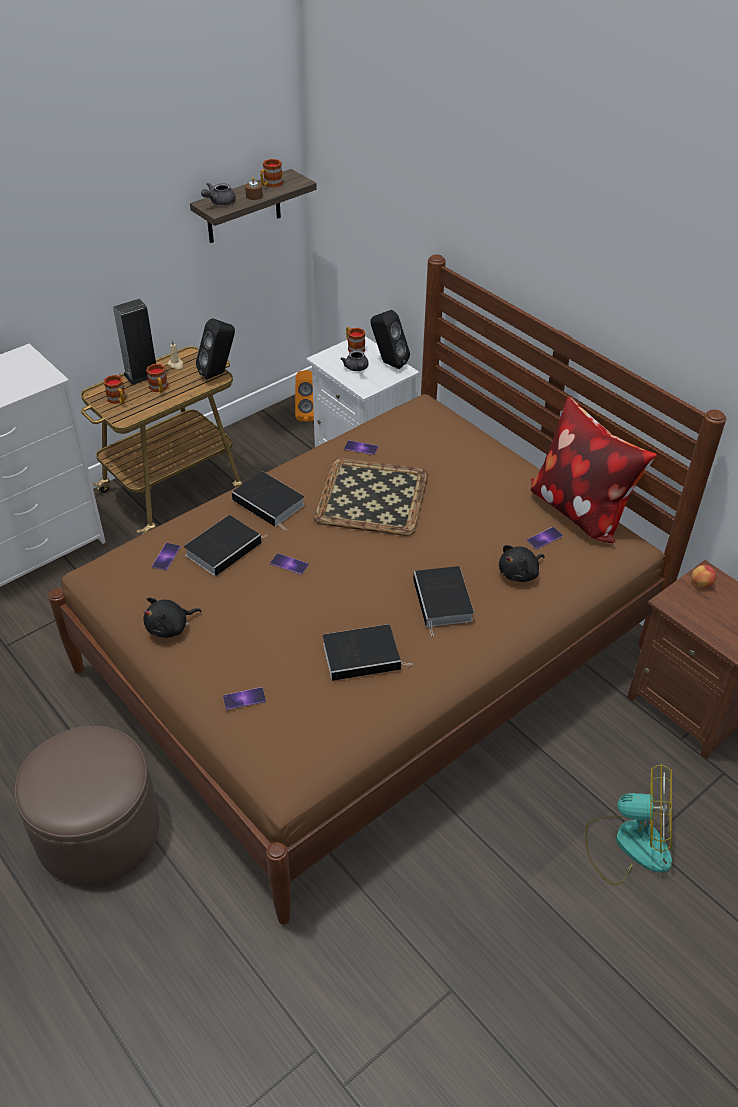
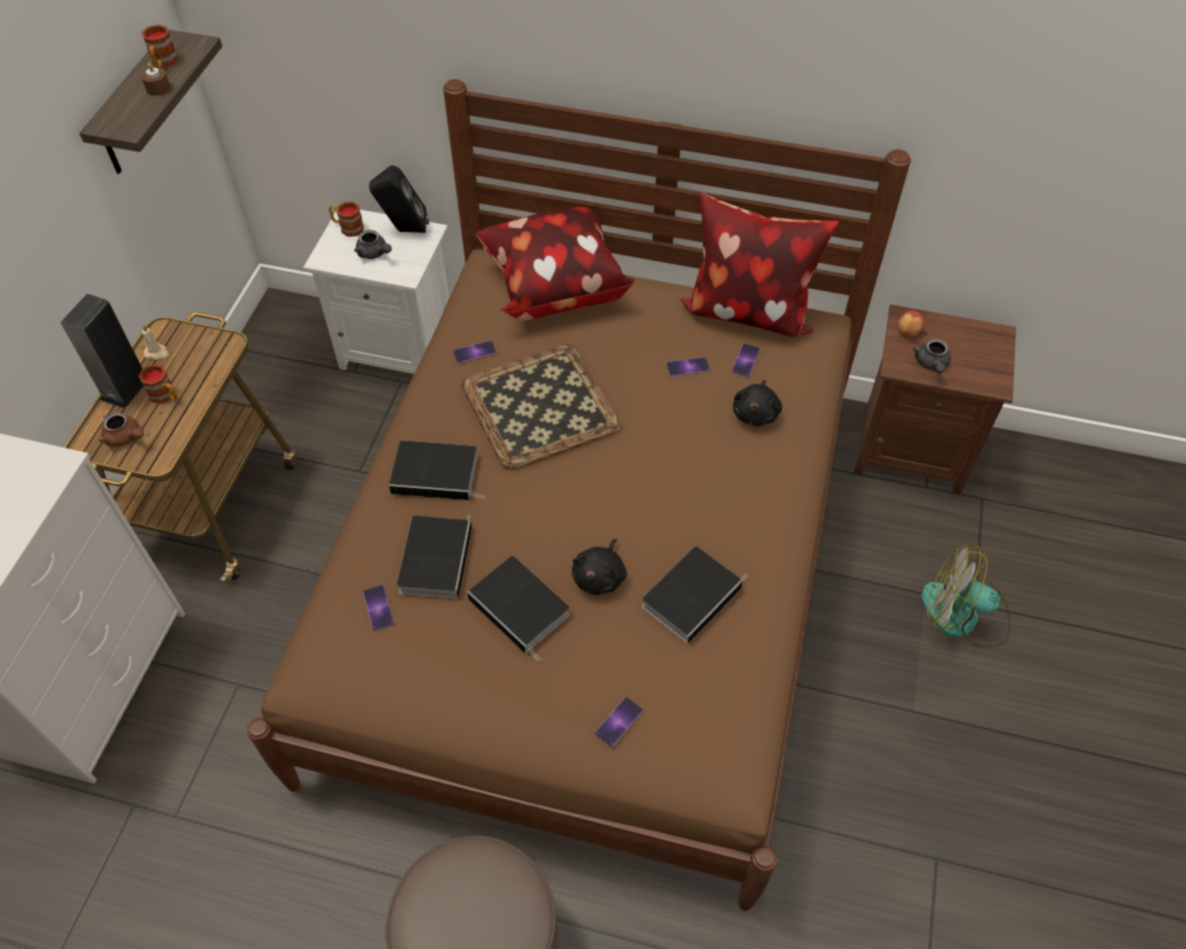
camera: 35 degrees left, 10 degrees up
mug [104,375,126,404] -> brown teapot [99,412,144,447]
black plush toy [143,598,202,638] -> black plush toy moved to [572,539,627,595]
black speaker [196,318,235,380] -> none
grey teapot [201,182,236,205] -> grey teapot moved to [913,339,951,373]
phone [270,553,309,575] -> phone moved to [666,357,710,377]
orange speaker [295,370,314,422] -> none
book [413,566,474,636] -> book moved to [467,556,570,662]
fan [585,763,672,885] -> fan turned 135 degrees counterclockwise [921,544,1011,647]
none -> pillow [476,207,635,321]

